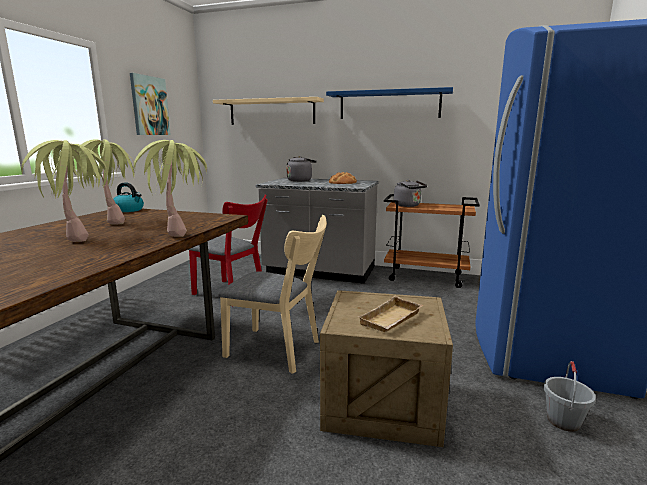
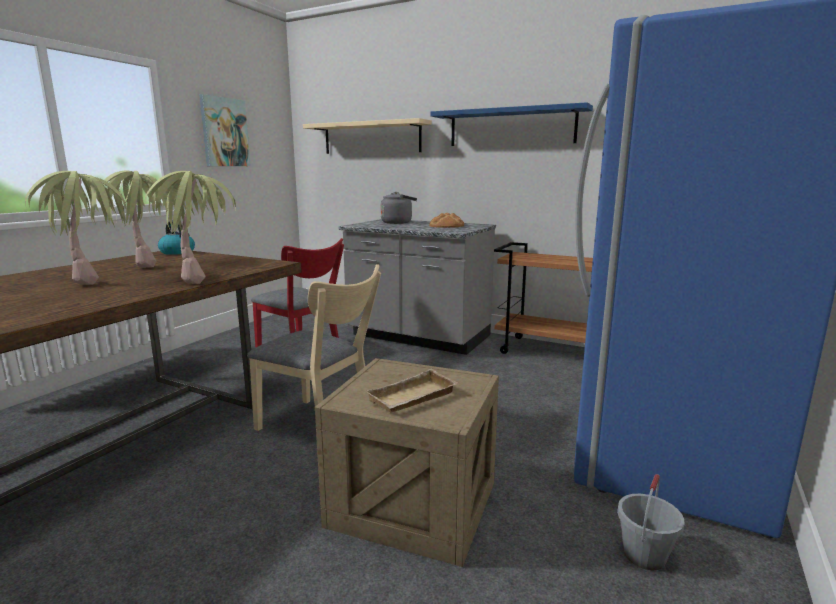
camera: 10 degrees right, 0 degrees up
grey kettle [394,179,427,207] -> none

